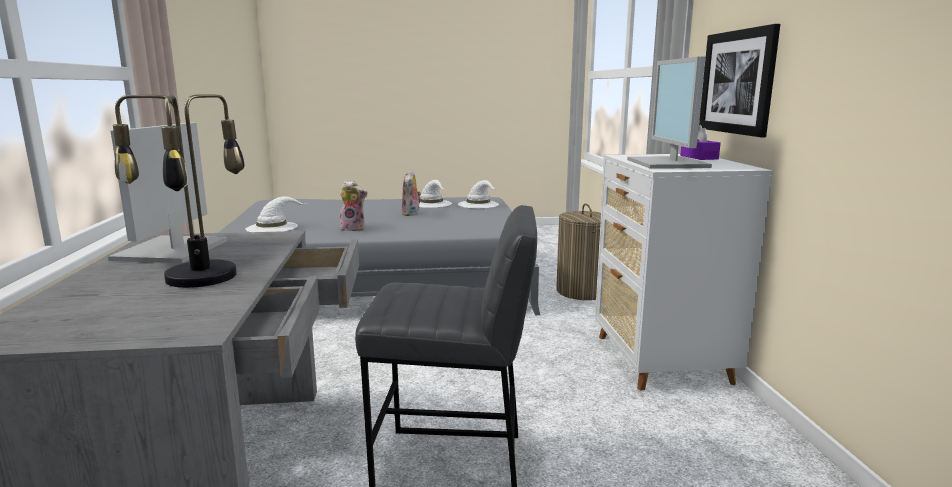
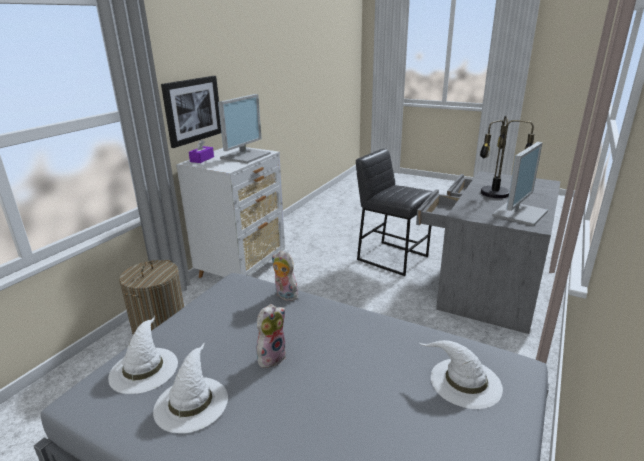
camera: 145 degrees left, 10 degrees up
plush toy [340,180,367,231] -> plush toy moved to [272,250,298,301]

